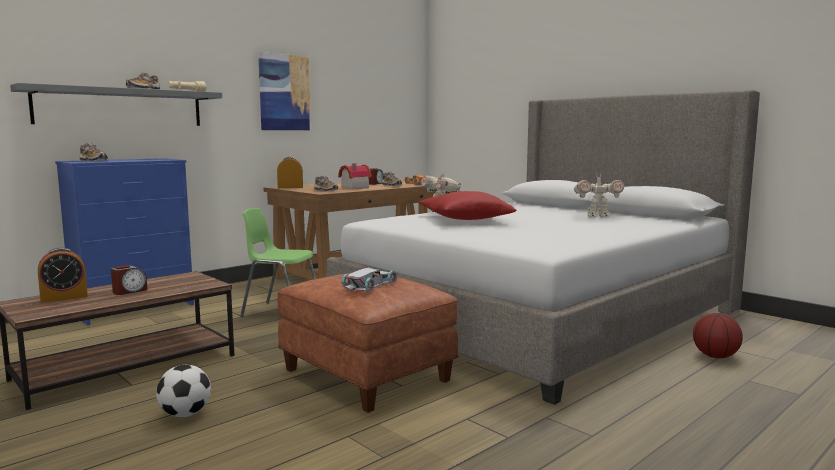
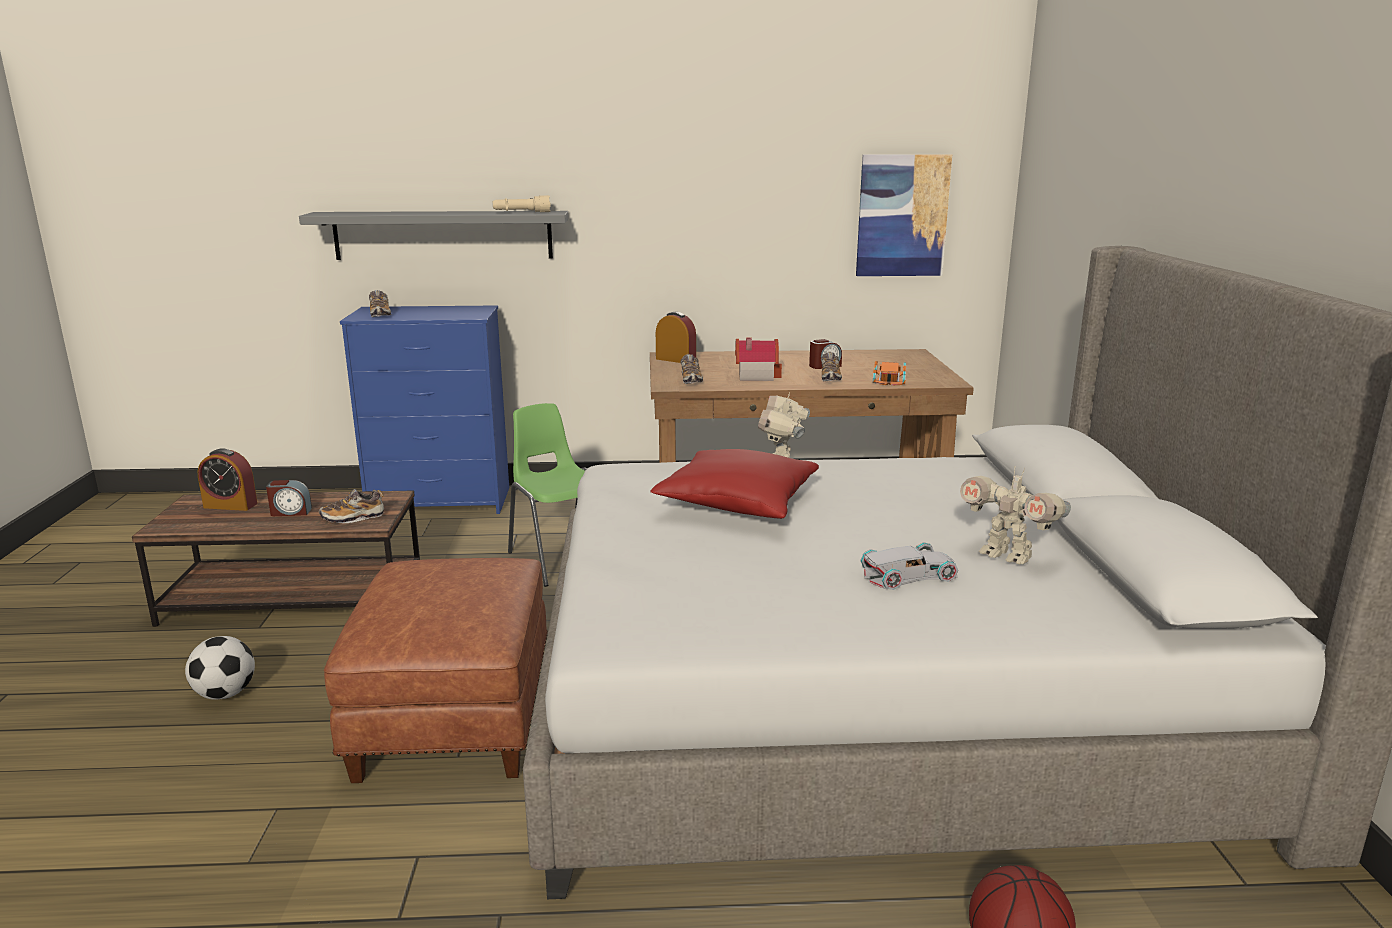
camera: 40 degrees right, 10 degrees up
shoe [126,72,160,90] -> shoe moved to [319,489,384,523]
picture [258,52,311,130] -> picture moved to [856,154,952,276]
white toy car [341,267,397,292] -> white toy car moved to [860,542,958,590]

